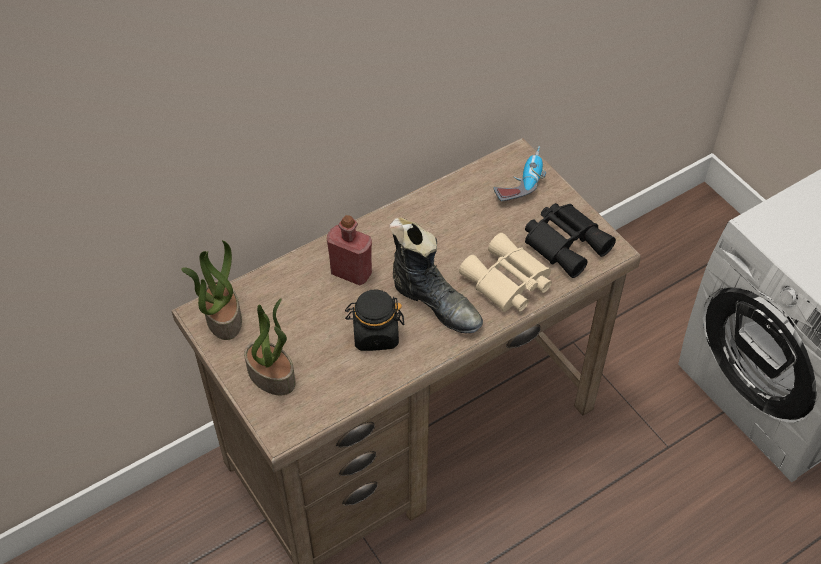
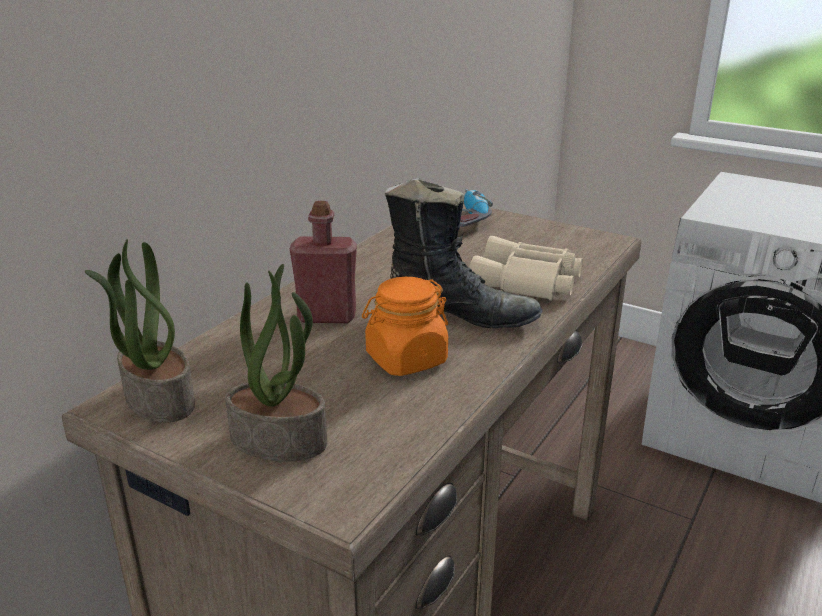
camera: 25 degrees left, 25 degrees down
black jar [345,289,404,351] -> orange jar [362,277,448,376]
black binoculars [525,203,616,278] -> none

